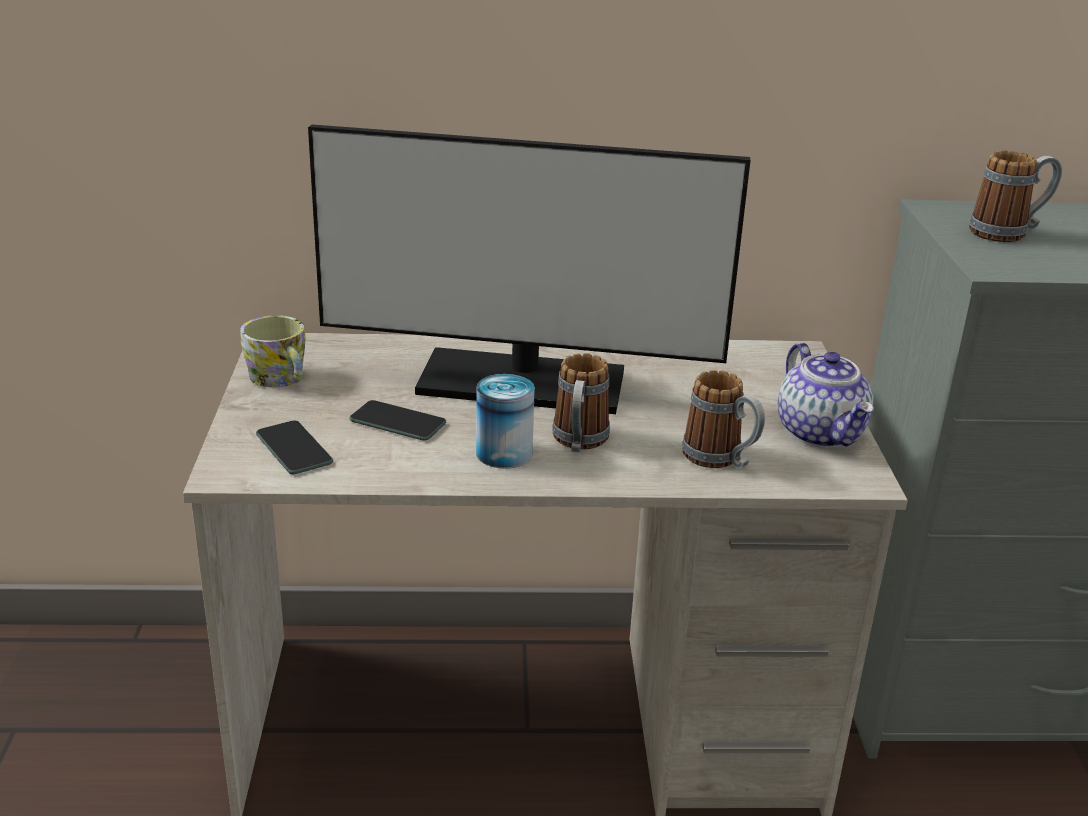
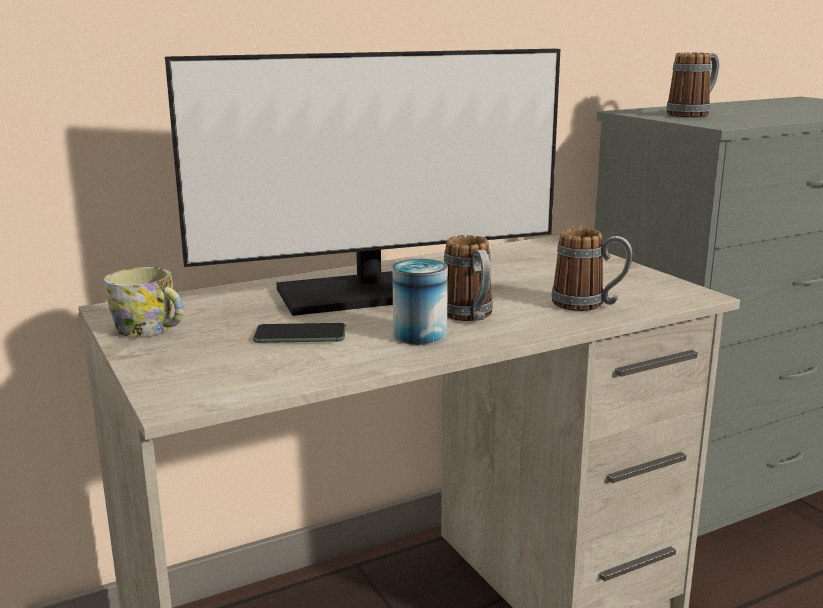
camera: 25 degrees left, 10 degrees down
phone [256,420,333,474] -> none
teapot [778,342,874,448] -> none

